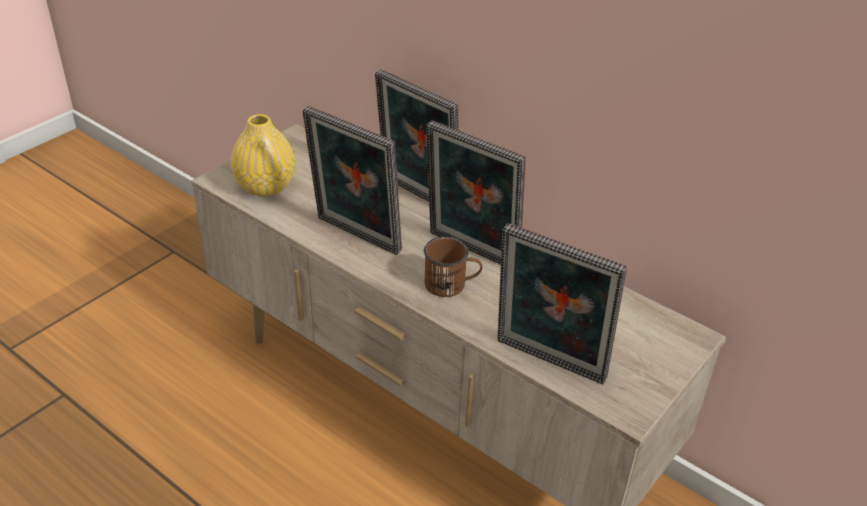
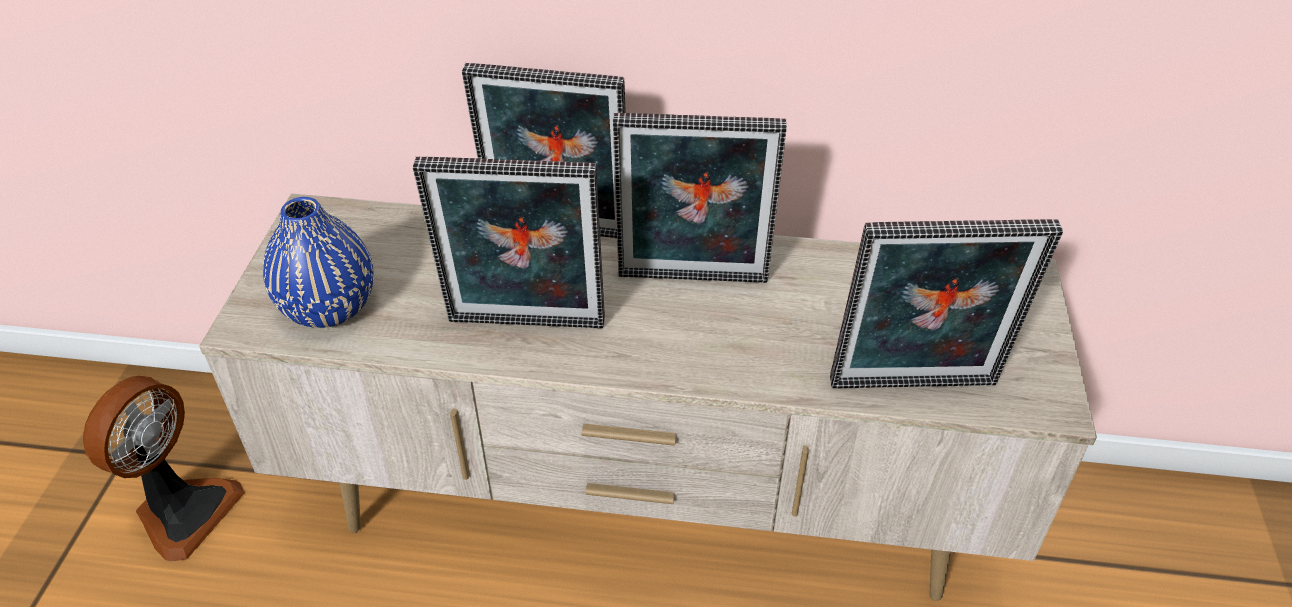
camera: 30 degrees left, 5 degrees up
yellow vase [231,114,295,197] -> blue vase [263,197,374,328]
brown mug [424,237,482,297] -> none
none -> fan [83,376,245,562]

